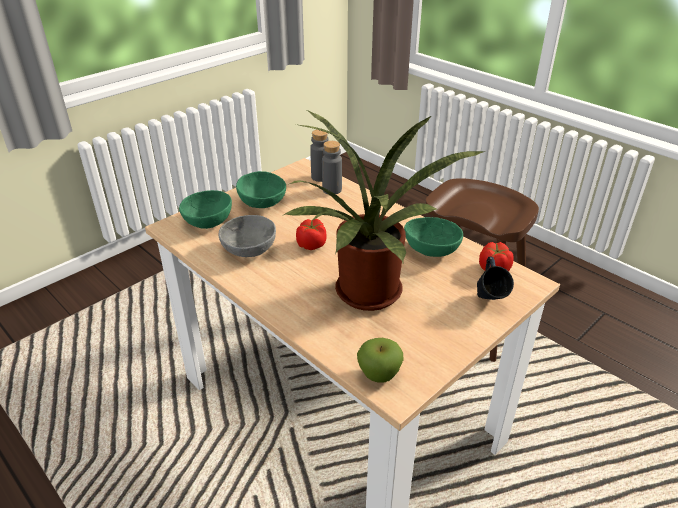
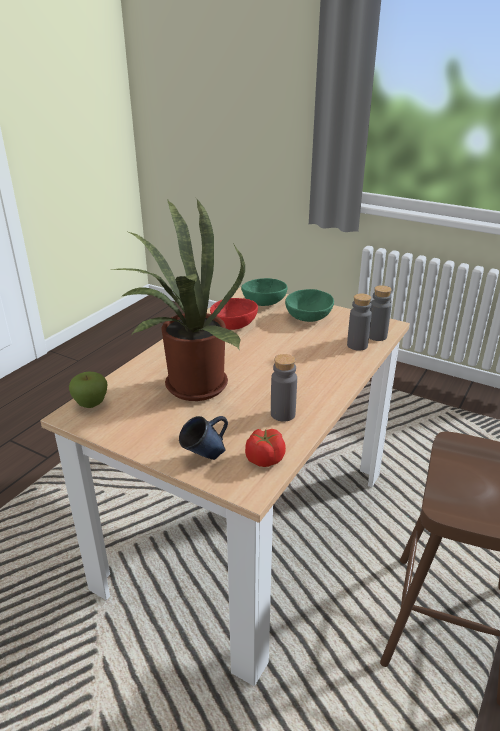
camera: 75 degrees right, 5 degrees down
grey bowl [219,215,276,257] -> red bowl [210,298,258,330]
tomato [296,219,327,250] -> none
green bowl [404,217,463,257] -> grey bottle [271,354,297,422]

